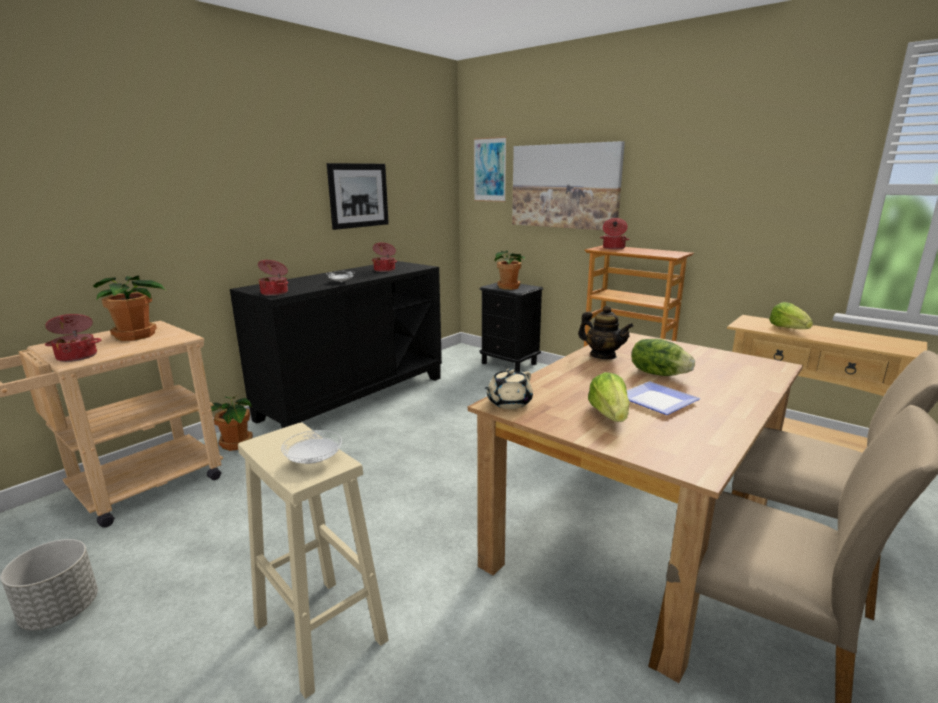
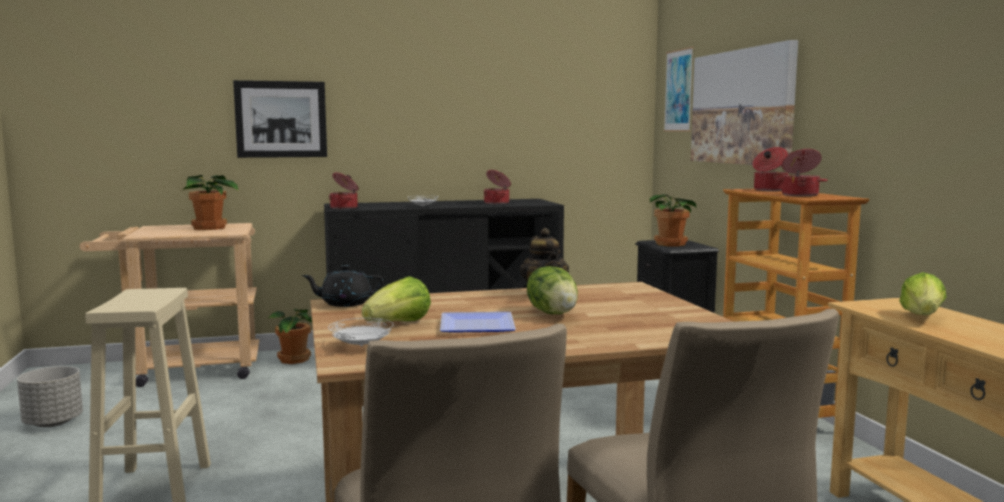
camera: 35 degrees right, 10 degrees down
cooking pot [45,314,101,362] -> cooking pot moved to [775,149,828,197]
white plate [281,430,342,464] -> white plate moved to [328,318,394,347]
picture [327,163,389,230] -> picture moved to [233,80,327,158]
beige teapot [485,369,533,409] -> black teapot [301,265,384,307]

